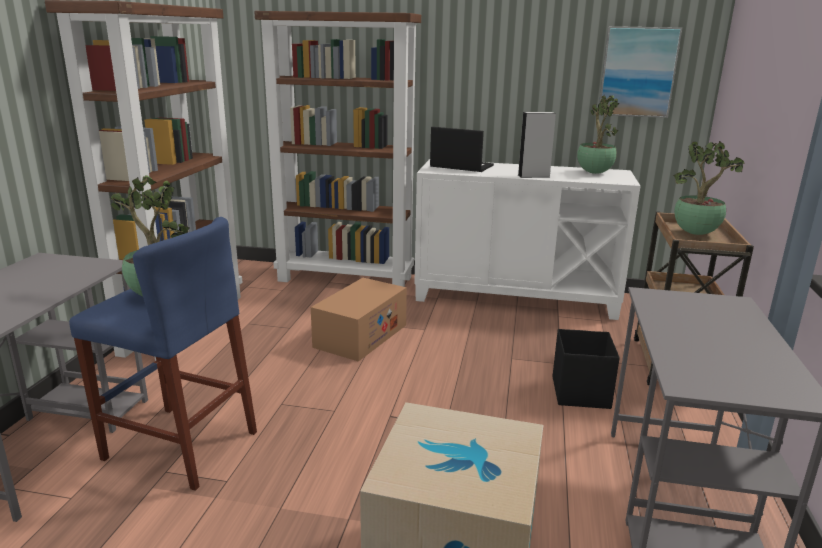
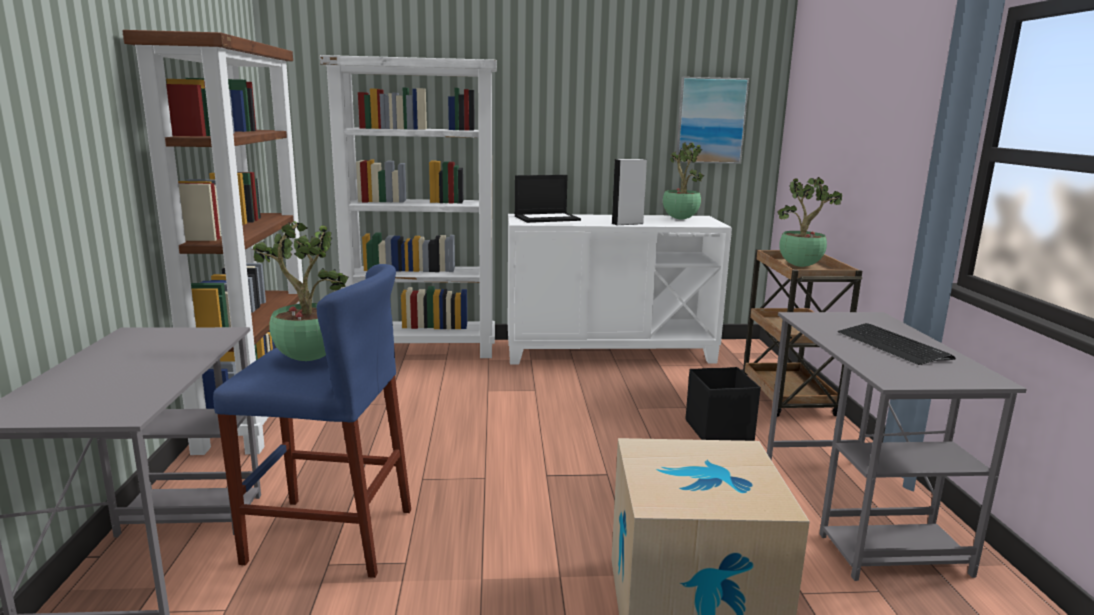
camera: 15 degrees left, 5 degrees down
brown bookcase [254,11,421,287] -> white bookcase [320,55,497,358]
cardboard box [311,278,407,362] -> none
laptop [430,127,494,172] -> laptop turned 150 degrees clockwise [515,175,581,223]
none -> keyboard [838,323,956,365]

